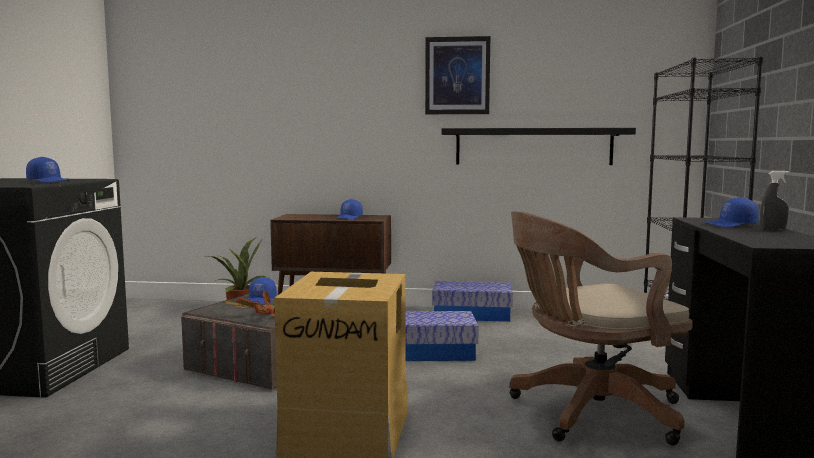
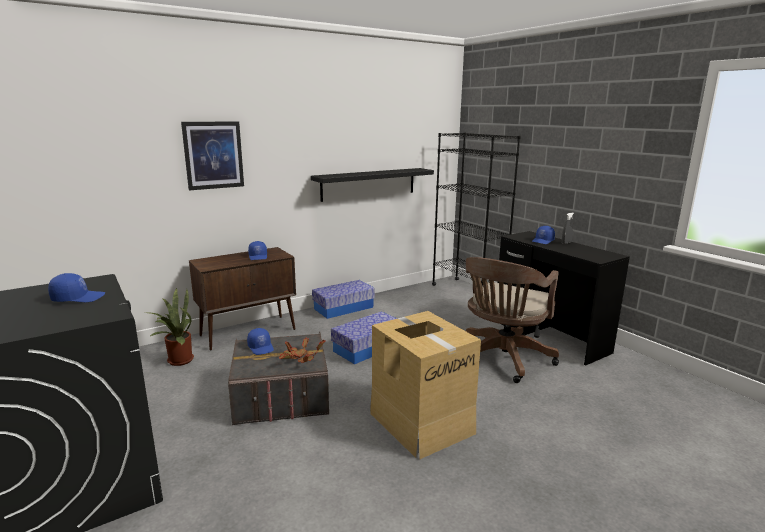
camera: 40 degrees left, 10 degrees up
picture [425,36,490,114] -> picture moved to [181,122,244,190]

